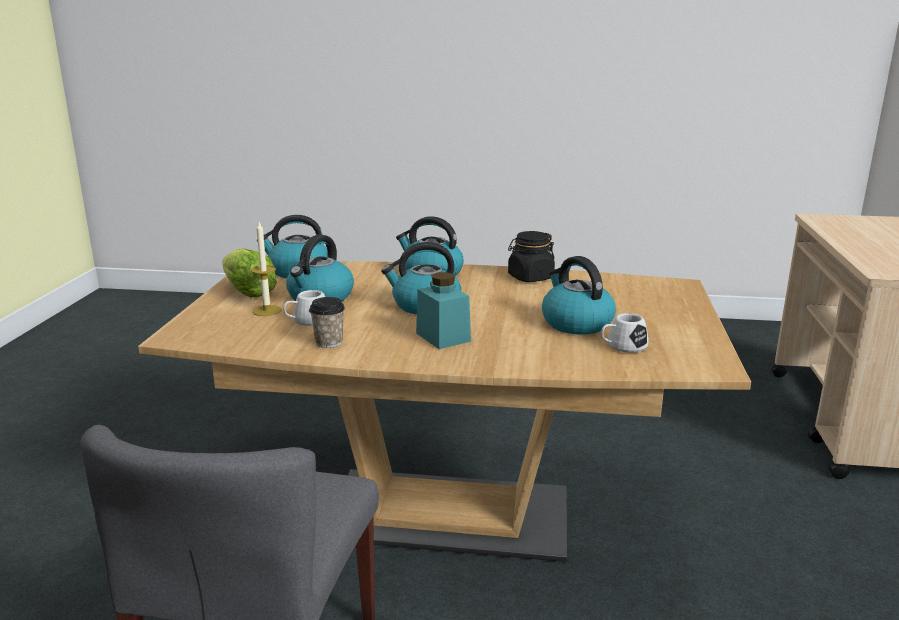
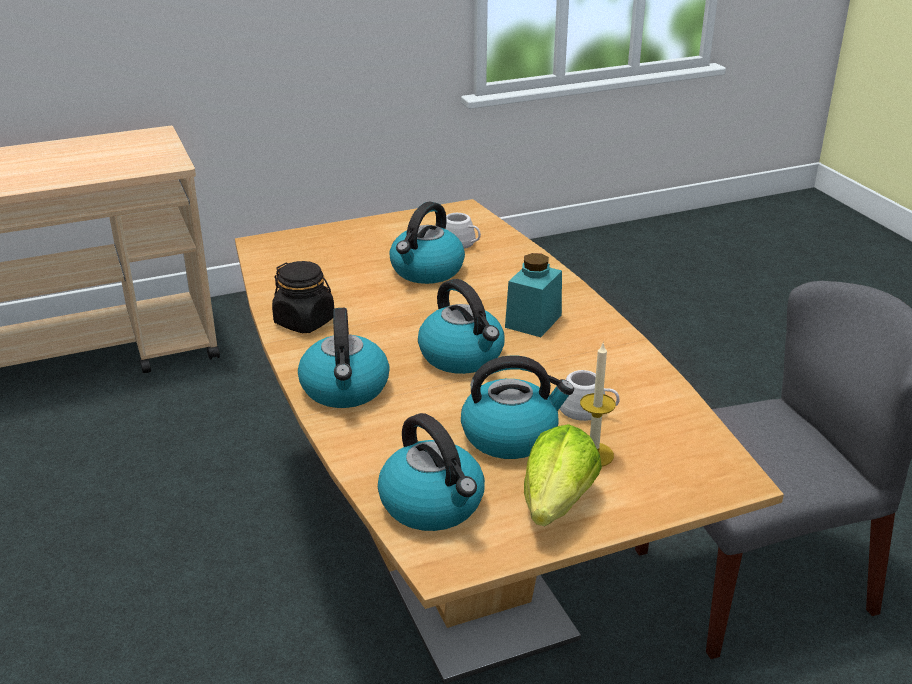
camera: 120 degrees left, 10 degrees up
cup [309,297,345,348] -> none

